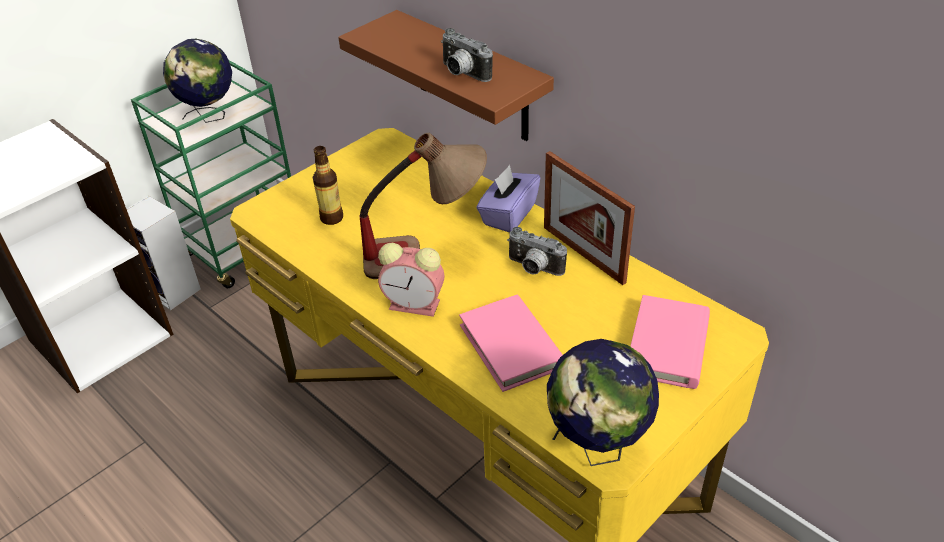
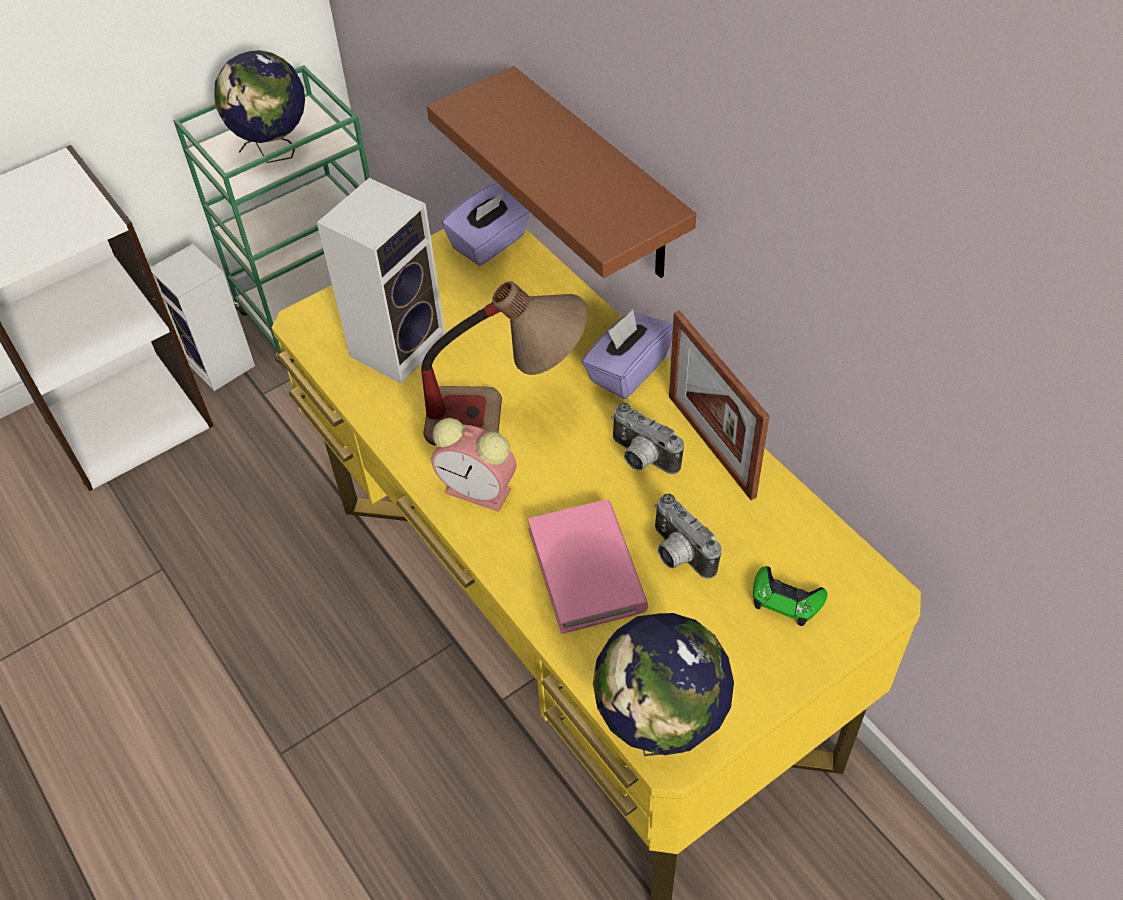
camera: 10 degrees right, 10 degrees up
bottle [313,146,343,225] -> speaker [317,178,445,384]
camera [441,28,493,82] -> camera moved to [654,493,721,579]
pink book [630,295,710,389] -> green game controller [753,566,828,626]
none -> purple tissue box [442,183,531,266]

